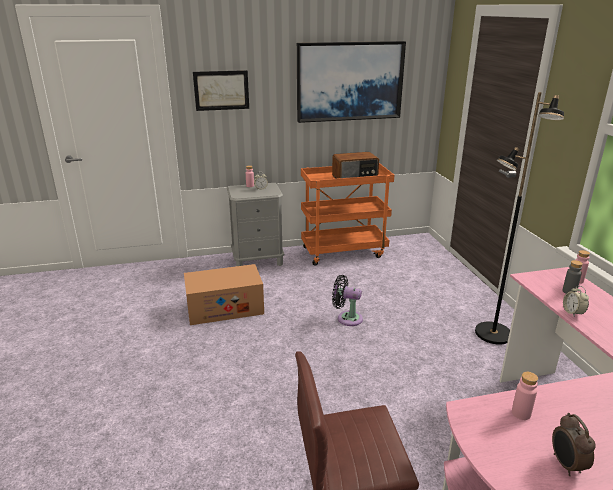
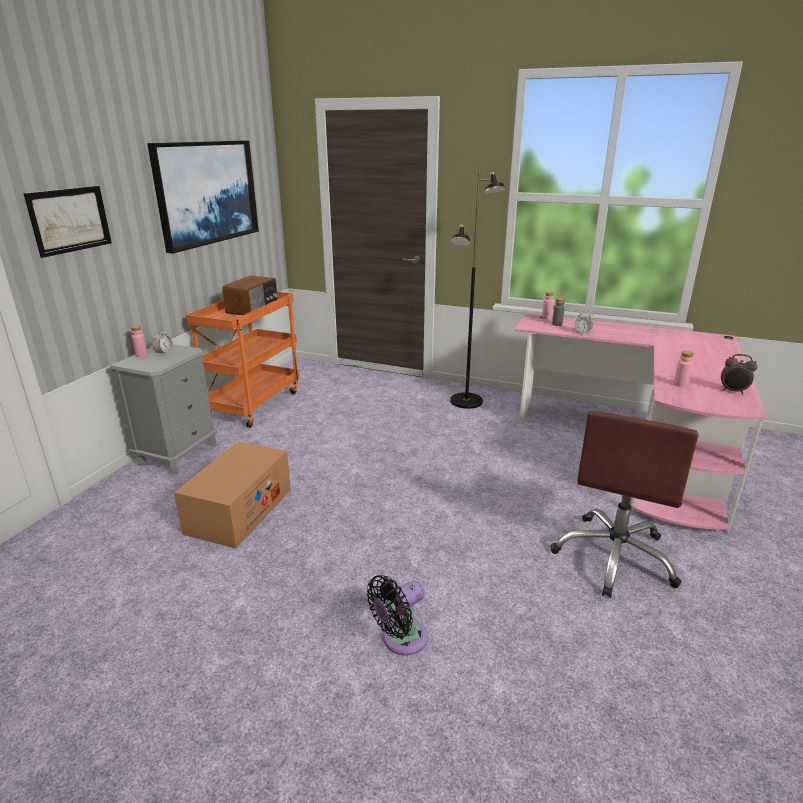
camera: 55 degrees left, 0 degrees up
black fan [332,275,363,326] -> black fan moved to [367,575,428,656]

